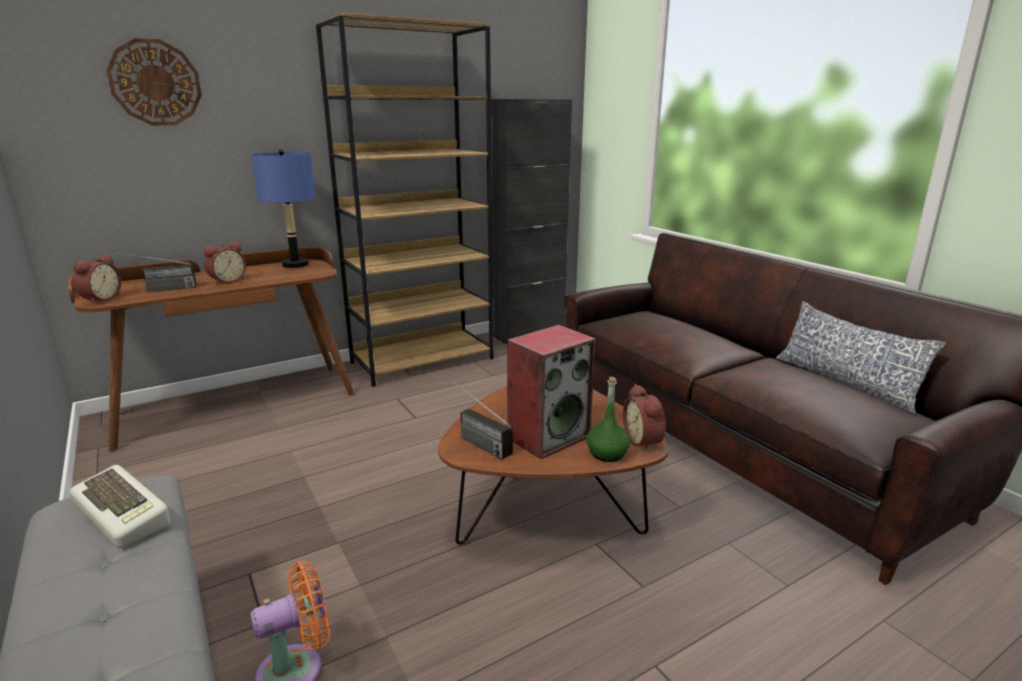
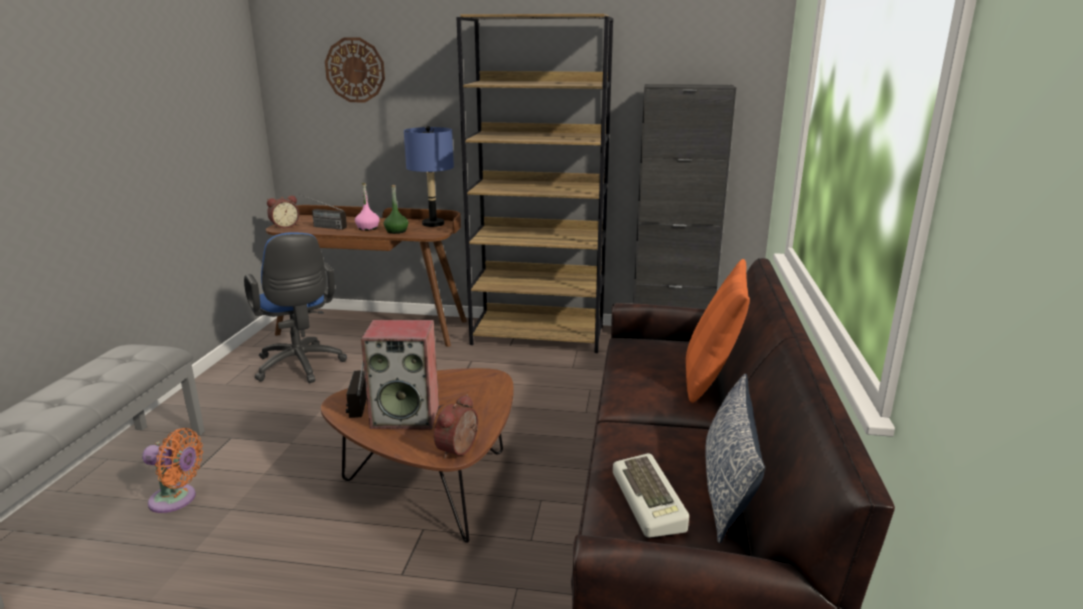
camera: 40 degrees right, 0 degrees up
keyboard [70,465,171,548] -> keyboard moved to [613,453,689,538]
alarm clock [204,241,246,285] -> pink bottle [355,183,380,231]
green bottle [586,377,631,462] -> green bottle moved to [384,185,408,234]
none -> blue office chair [244,232,347,383]
none -> orange pillow [686,259,750,403]

